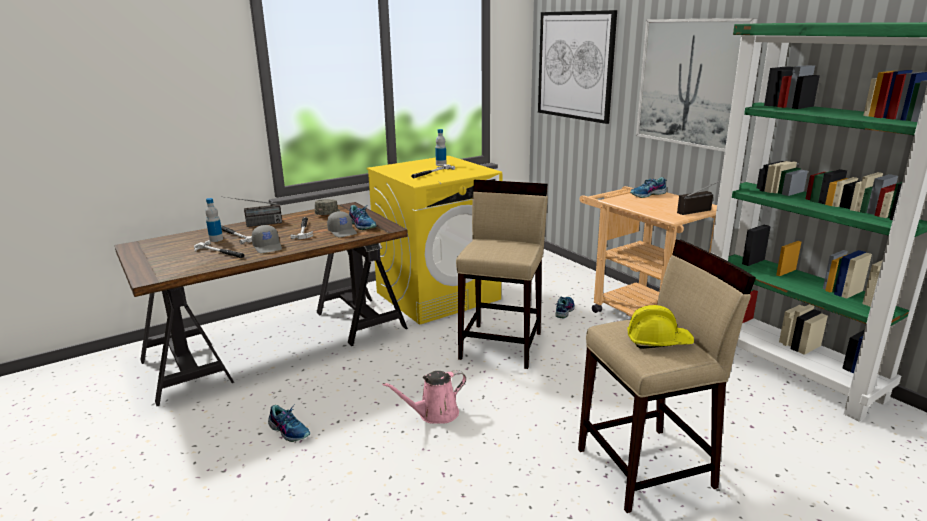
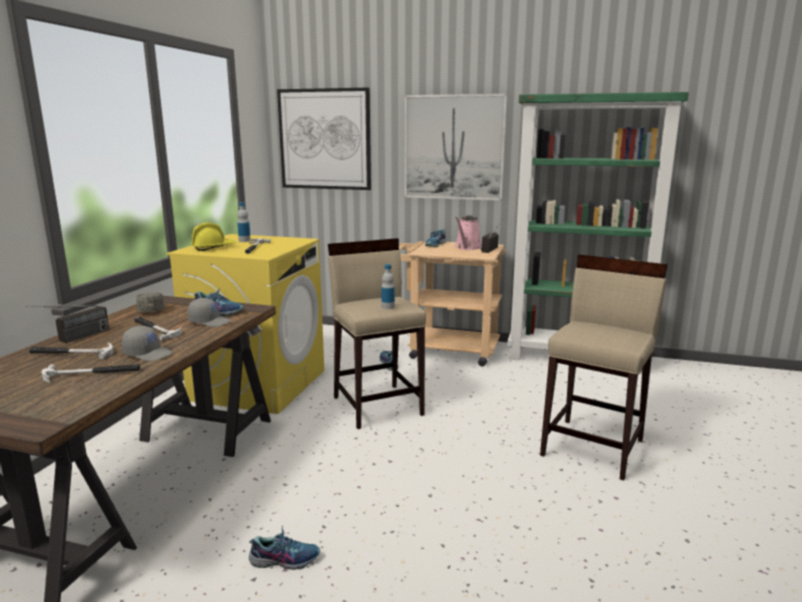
camera: 40 degrees left, 5 degrees down
bottle [205,198,223,242] -> bottle moved to [381,264,395,309]
pink watering can [382,370,466,424] -> pink watering can moved to [455,216,482,250]
yellow hard hat [627,305,694,349] -> yellow hard hat moved to [191,223,236,251]

